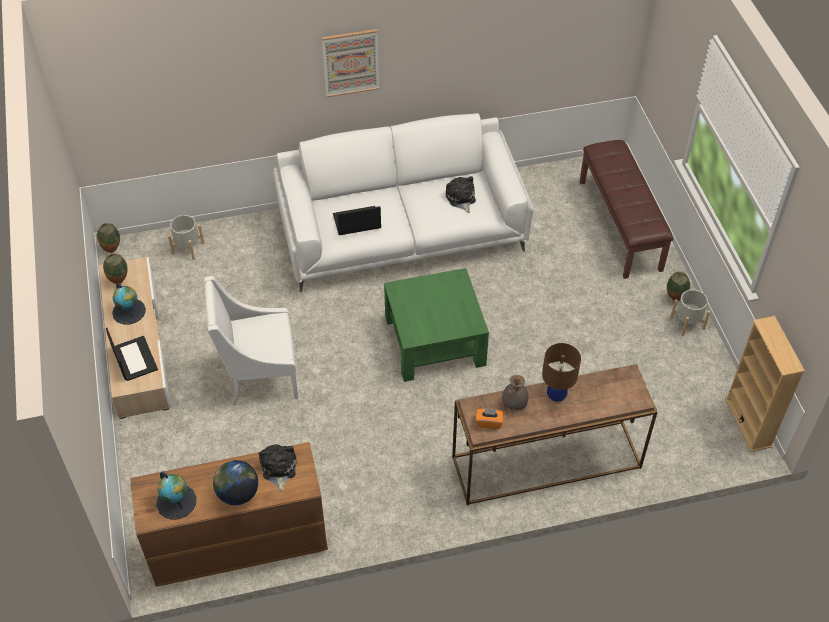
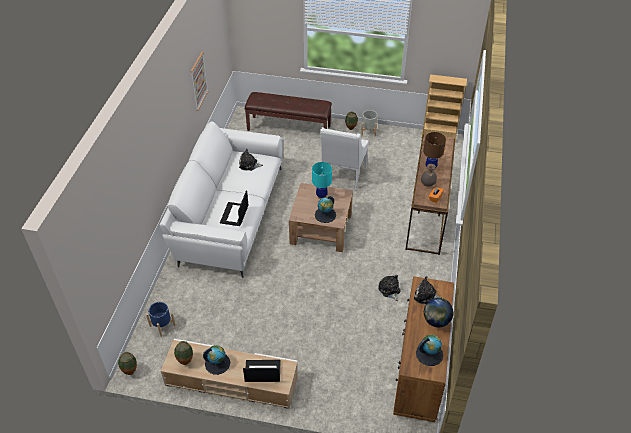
camera: 65 degrees left, 5 degrees down
grey planter [168,215,204,260] -> blue planter [146,302,176,337]
white armchair [204,276,298,405] -> white armchair moved to [320,127,369,190]
picture [322,29,379,97] -> picture moved to [190,52,209,111]
green coffee table [384,268,489,382] -> brown coffee table [289,183,353,252]
none -> turquoise table lamp [312,162,332,199]
none -> globe [315,196,336,223]
none -> plush toy [378,275,400,301]

